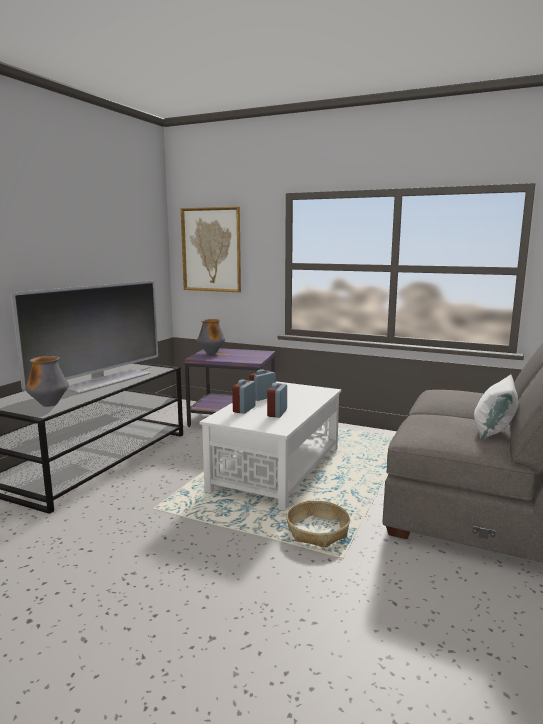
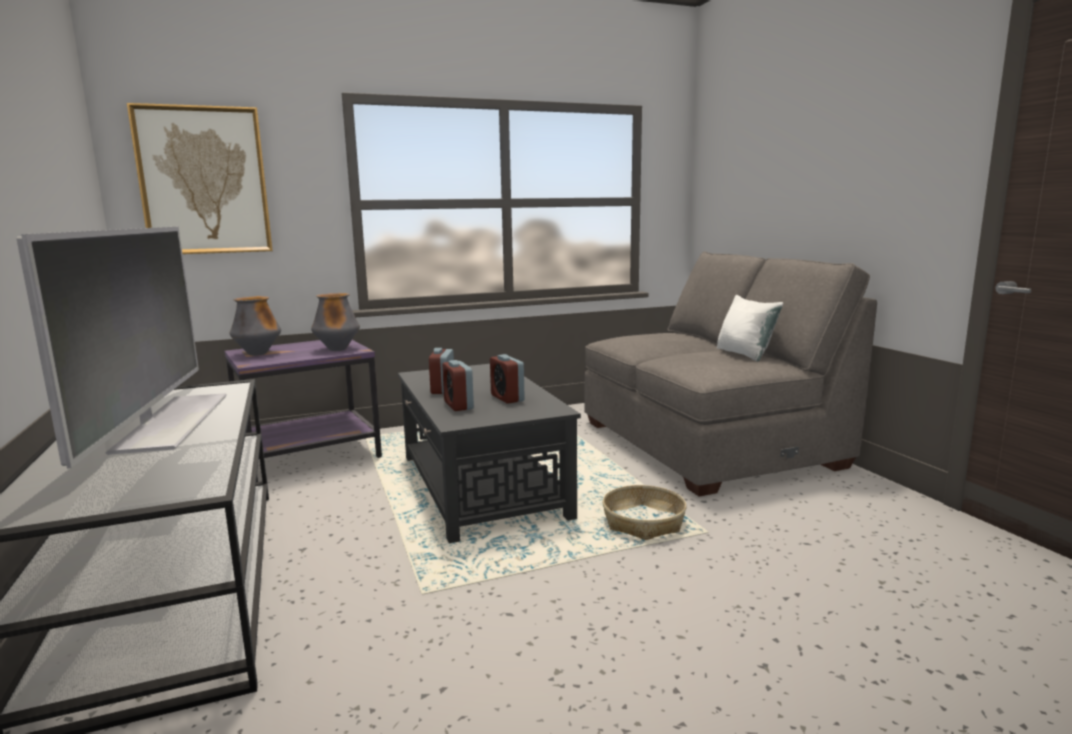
camera: 45 degrees left, 0 degrees up
vase [25,356,69,407] -> vase moved to [311,293,360,351]
white coffee table [200,381,341,510] -> black coffee table [398,364,581,543]

